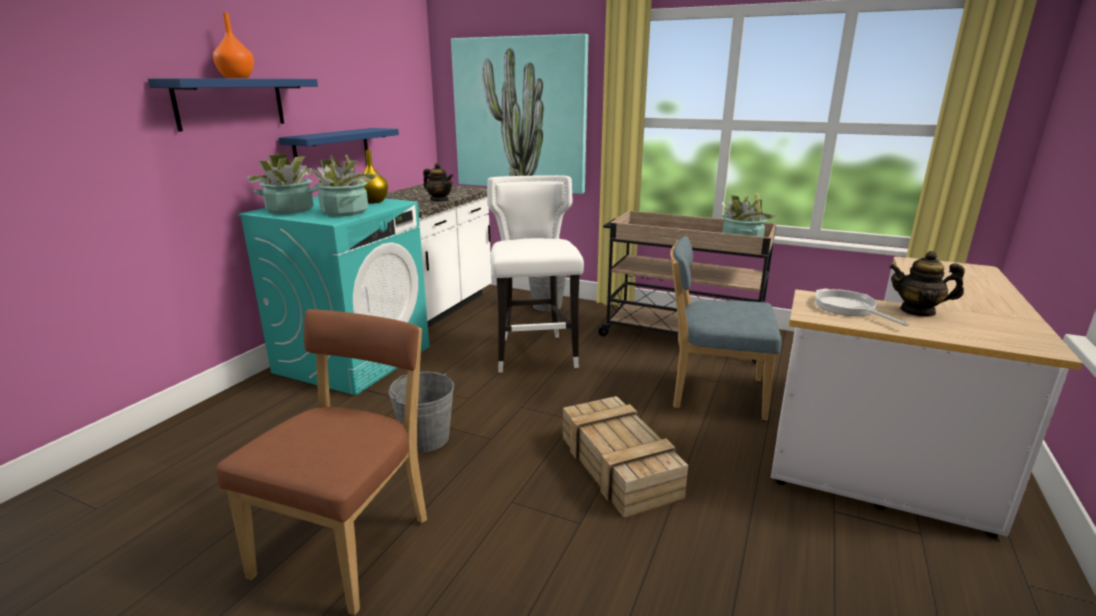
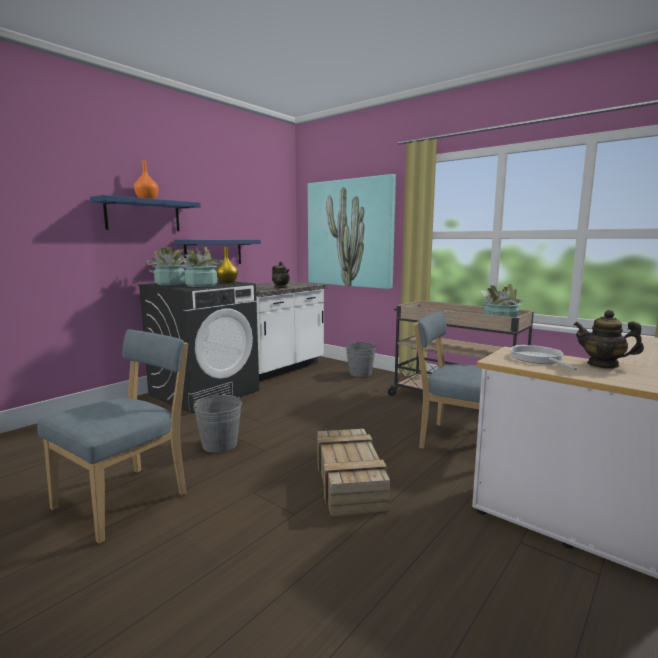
camera: 15 degrees right, 10 degrees down
brown chair [216,309,427,615] -> blue chair [37,329,188,544]
turquoise washing machine [237,196,429,395] -> black washing machine [138,280,259,414]
white stool [487,175,584,373] -> none

